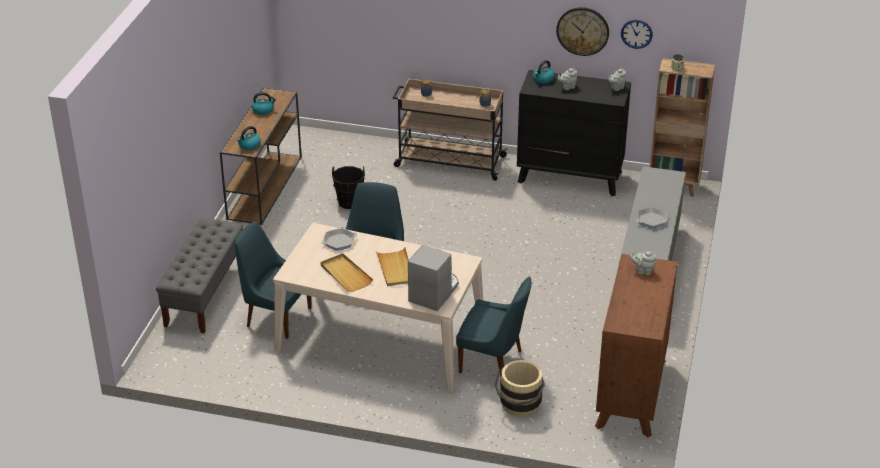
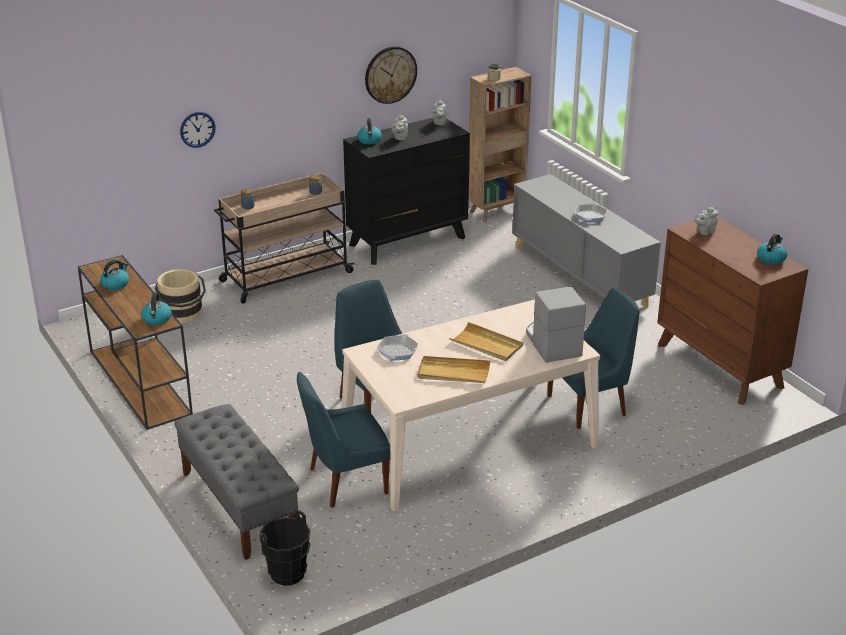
camera: 45 degrees left, 5 degrees down
black bucket [332,166,365,209] -> black bucket moved to [259,510,310,586]
beige bucket [495,360,545,417] -> beige bucket moved to [155,269,206,324]
wall clock [621,20,653,49] -> wall clock moved to [180,112,216,148]
none -> kettle [757,233,787,265]

